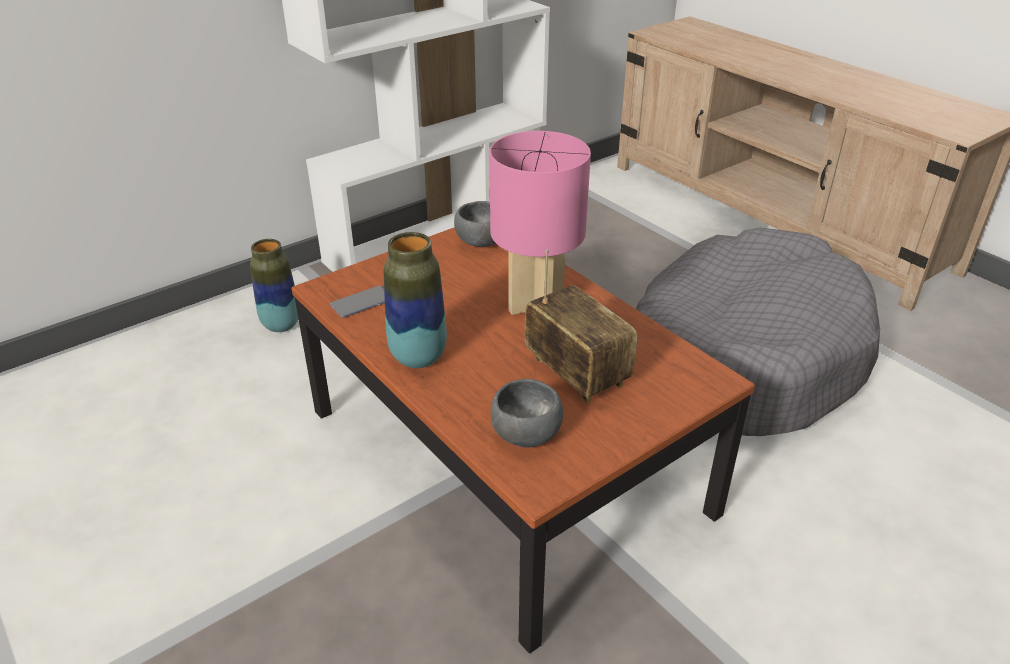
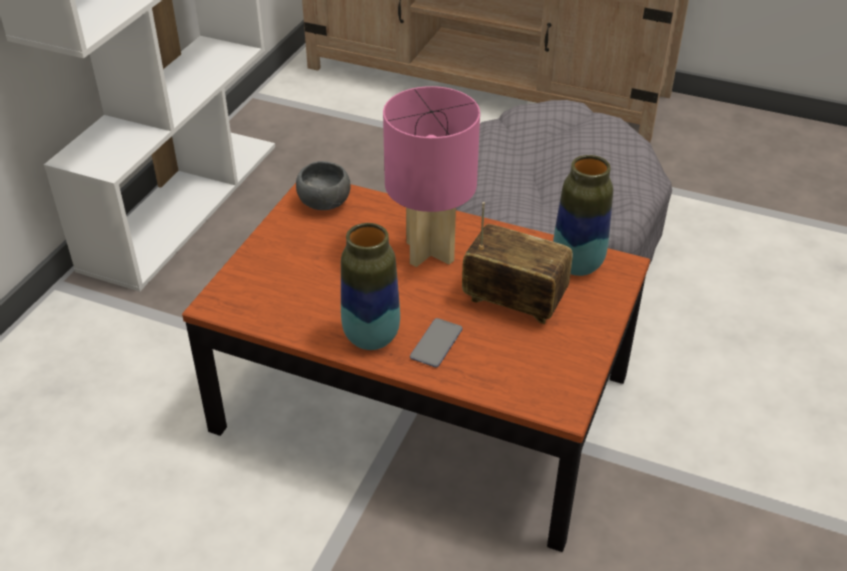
camera: 30 degrees left, 5 degrees up
vase [250,239,298,332] -> vase moved to [553,155,613,276]
phone [330,285,385,318] -> phone moved to [410,318,462,368]
grey bowl [491,379,563,448] -> none

